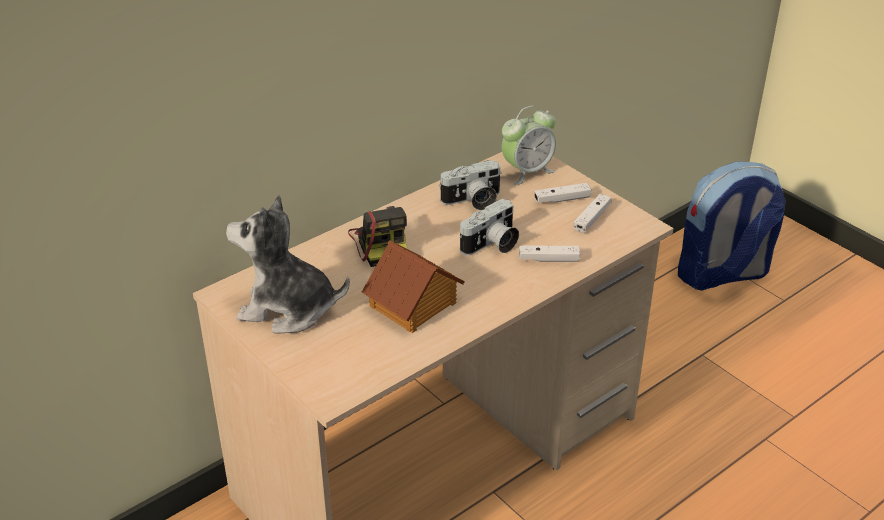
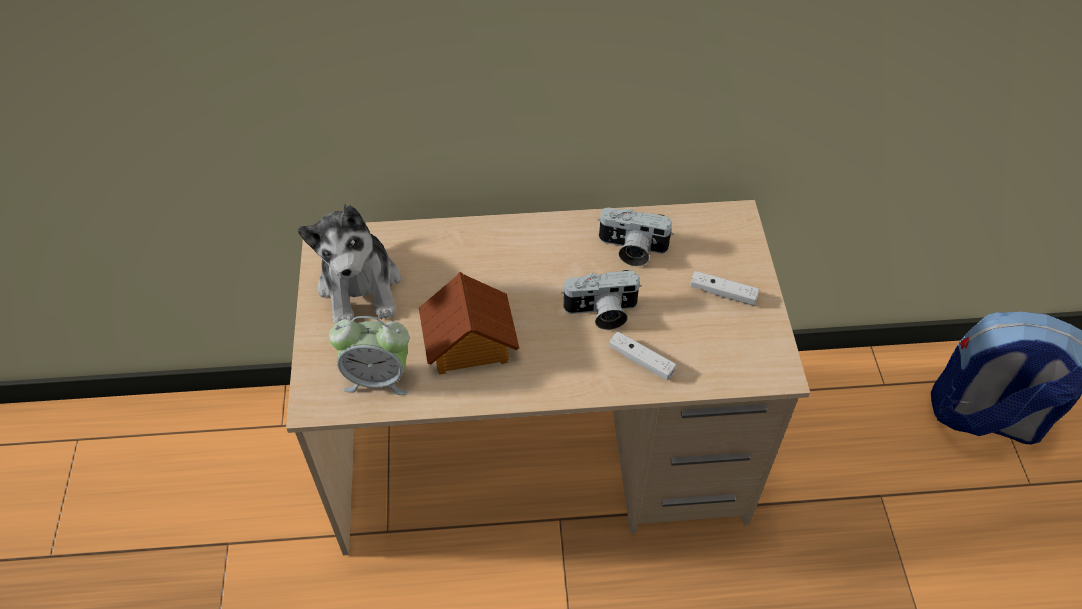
camera: 35 degrees right, 15 degrees up
plush toy [226,195,350,334] -> plush toy turned 150 degrees counterclockwise [297,203,401,324]
camera [348,206,407,267] -> none
alarm clock [502,106,556,185] -> alarm clock moved to [329,316,409,395]
white game controller [574,194,611,233] -> none

